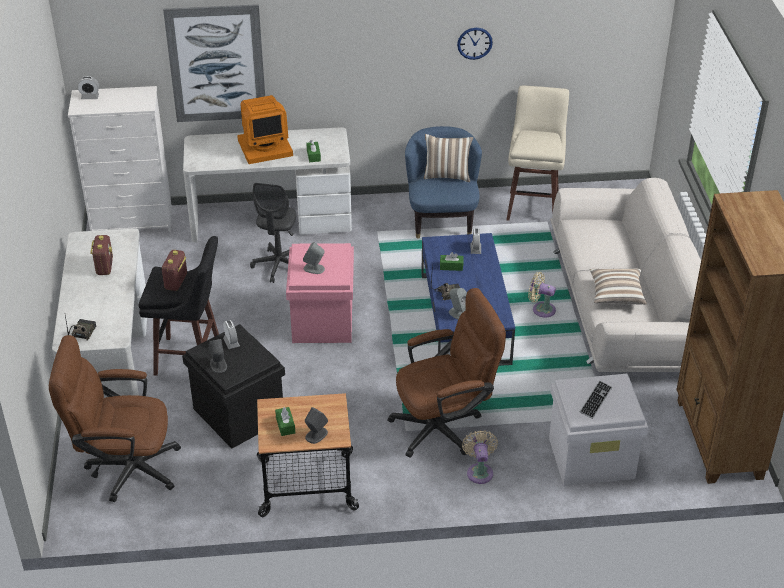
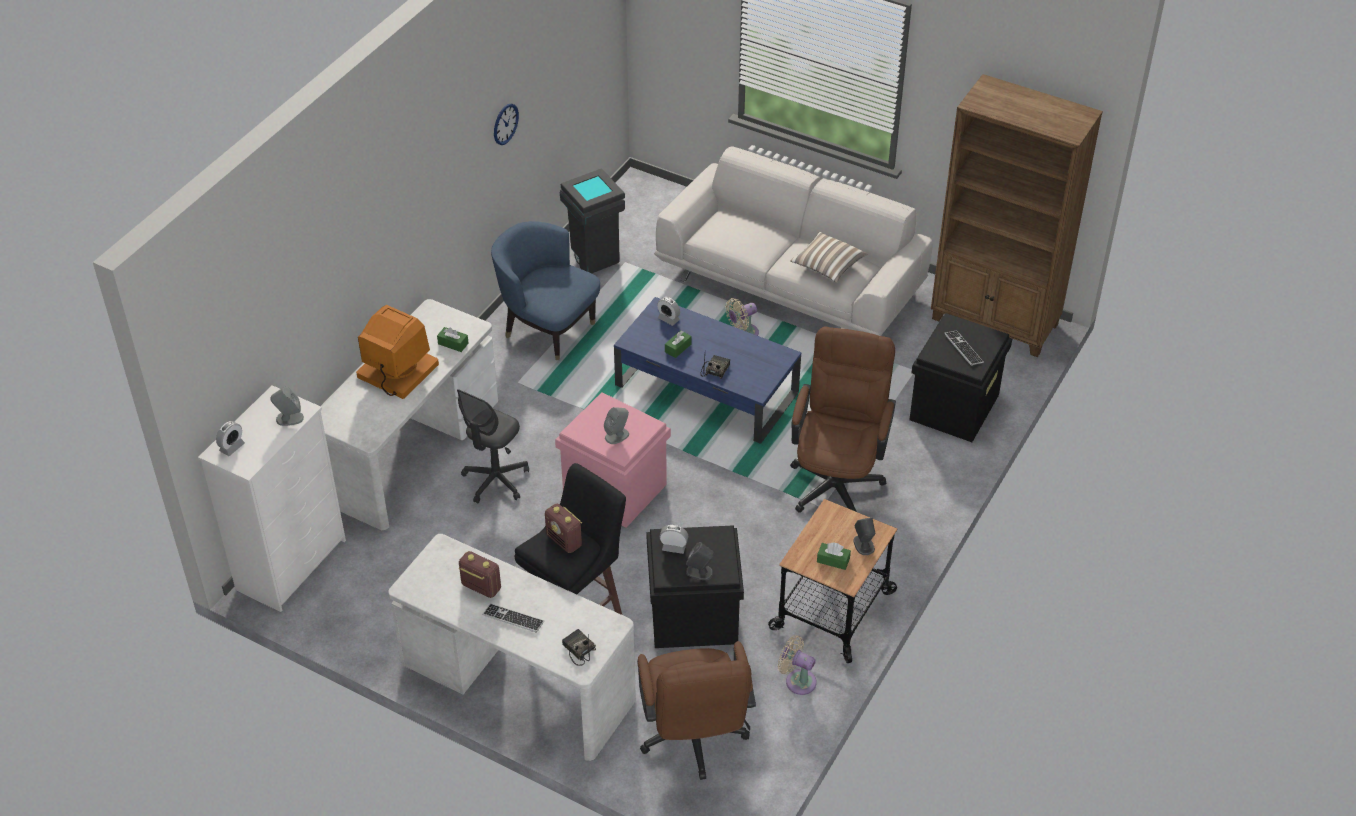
camera: 55 degrees left, 5 degrees up
brown office chair [49,335,181,502] -> brown office chair turned 45 degrees counterclockwise [637,641,756,780]
picture [163,4,265,122] -> none
monitor [237,95,293,164] -> monitor turned 75 degrees counterclockwise [356,305,439,399]
grey office chair [250,183,297,283] -> grey office chair turned 75 degrees clockwise [457,389,529,504]
pillow [424,134,473,182] -> none
grey speaker [449,288,467,320] -> grey speaker moved to [271,387,304,426]
beige fan [462,430,498,484] -> beige fan moved to [778,635,817,695]
beige stool [506,85,569,220] -> grey trash can [560,169,625,273]
white storage box [549,374,648,486] -> black storage box [909,313,1012,442]
none -> keyboard [483,603,544,632]

